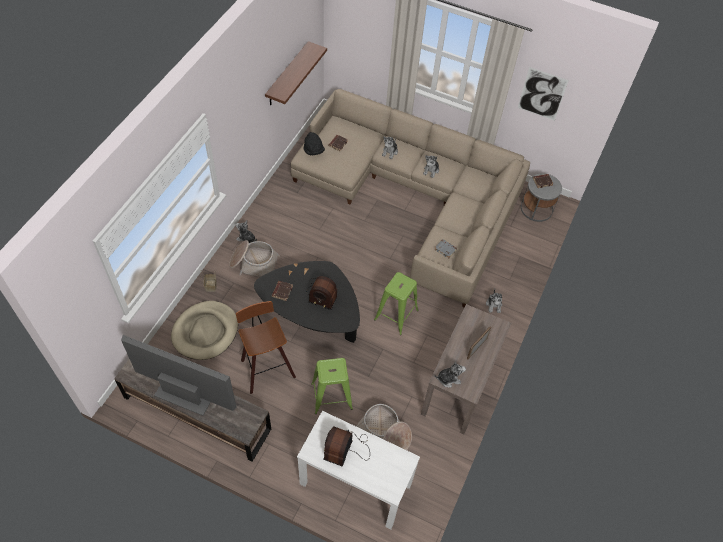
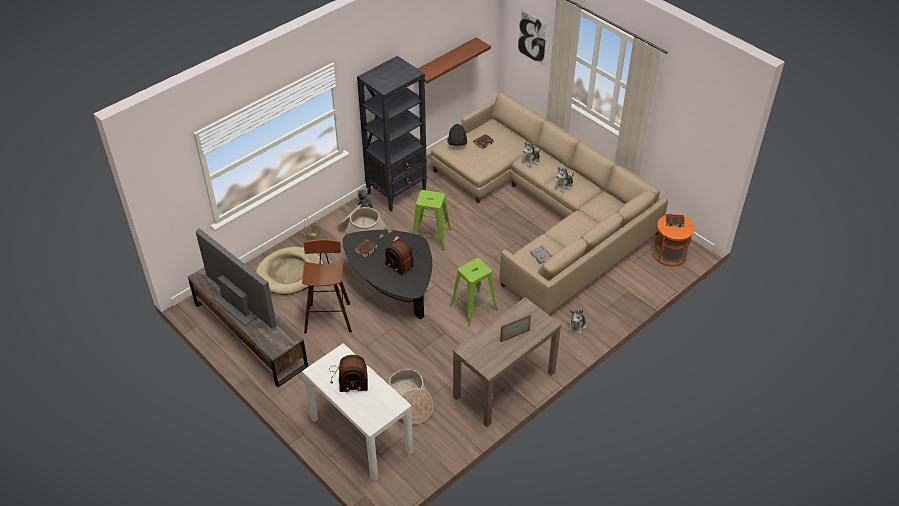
camera: 25 degrees right, 10 degrees down
green stool [311,358,353,414] -> green stool moved to [413,190,451,250]
radio [323,426,370,467] -> radio turned 135 degrees counterclockwise [329,355,368,392]
plush toy [434,362,466,388] -> none
picture [518,67,569,121] -> picture moved to [517,8,548,67]
grey side table [521,173,562,222] -> orange side table [652,214,695,266]
none -> black bookcase [357,56,427,211]

